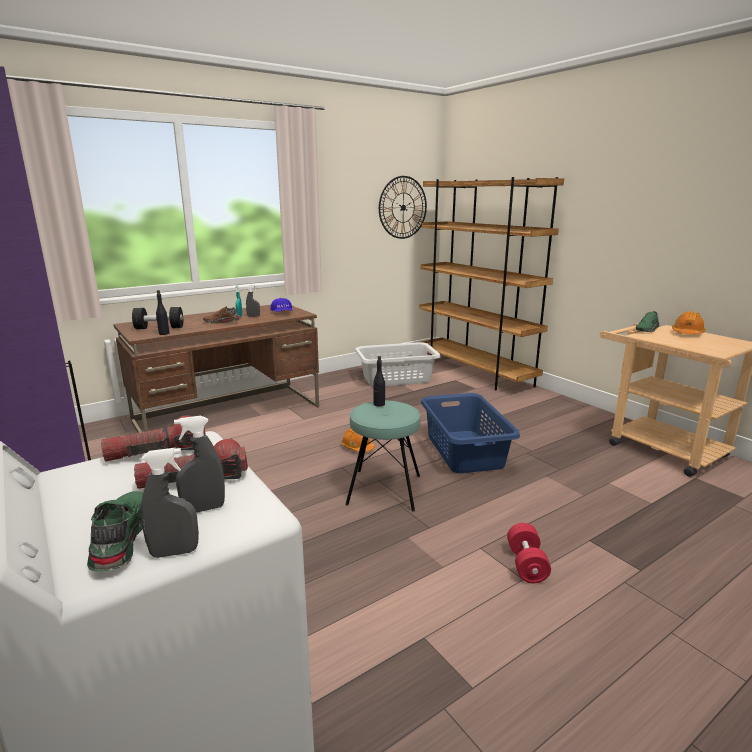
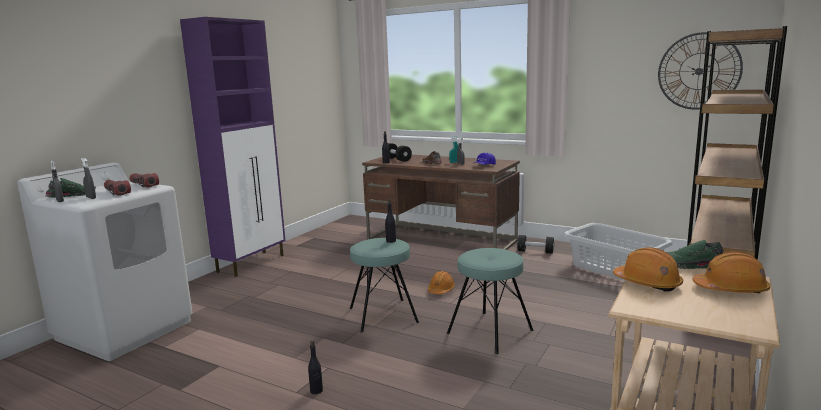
camera: 65 degrees right, 5 degrees down
blue laundry basket [421,393,520,473] -> turquoise stool [447,248,534,354]
red dumbbell [507,523,551,583] -> black bottle [308,340,323,394]
none -> black dumbbell [518,235,554,254]
none -> orange hard hat [613,247,683,292]

